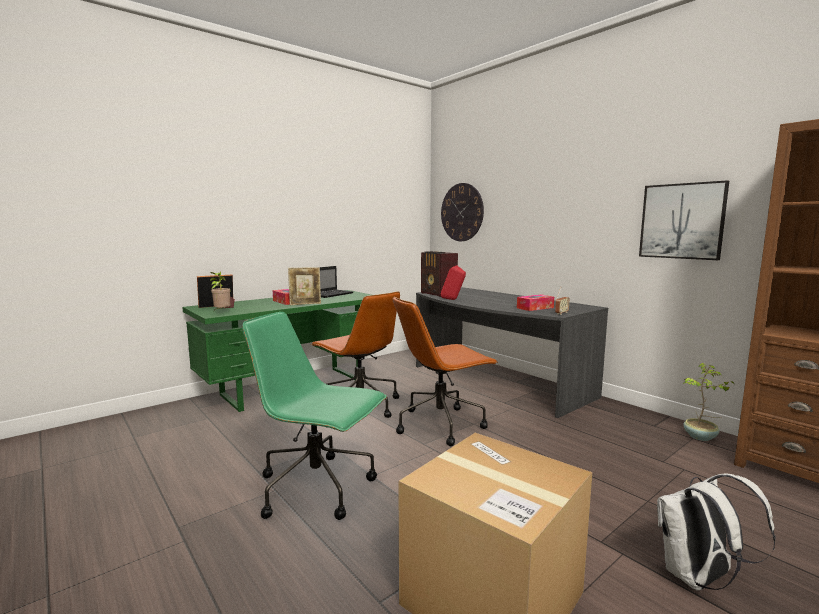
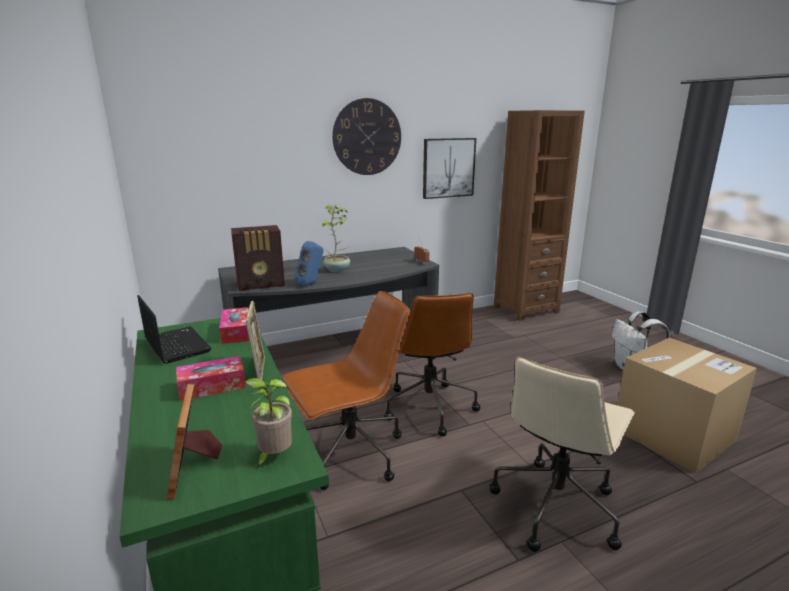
camera: 75 degrees left, 10 degrees up
green office chair [242,312,387,520] -> beige office chair [490,356,635,552]
wall clock [441,183,484,241] -> wall clock moved to [332,98,401,175]
red speaker [441,266,466,300] -> blue speaker [295,241,323,286]
tissue box [517,295,554,311] -> tissue box moved to [219,307,249,344]
potted plant [683,363,735,441] -> potted plant moved to [322,204,350,272]

